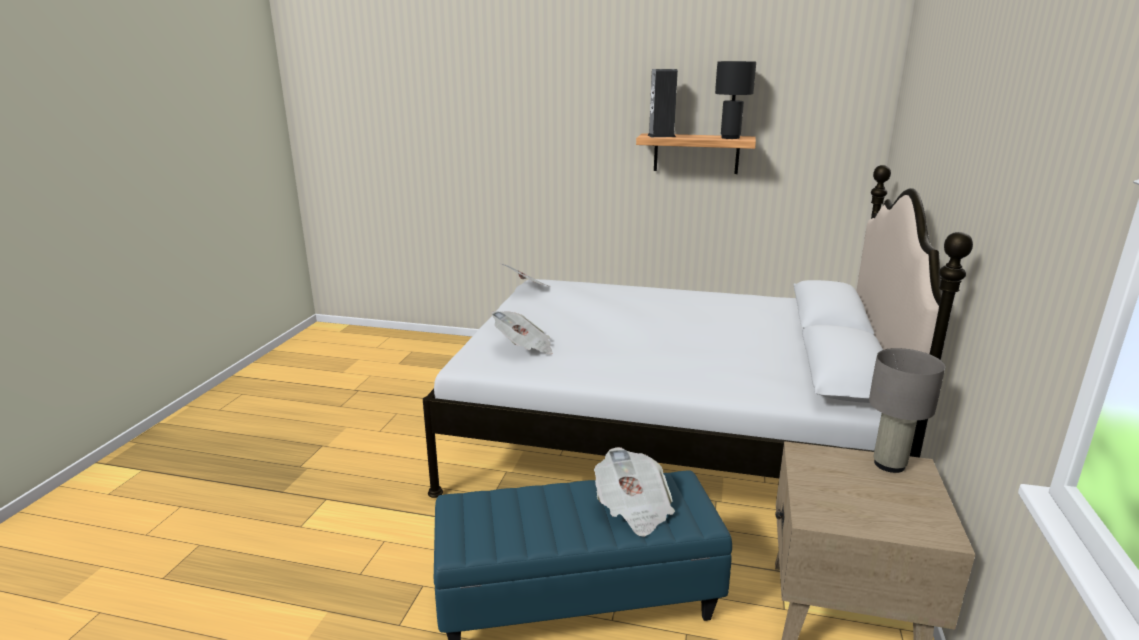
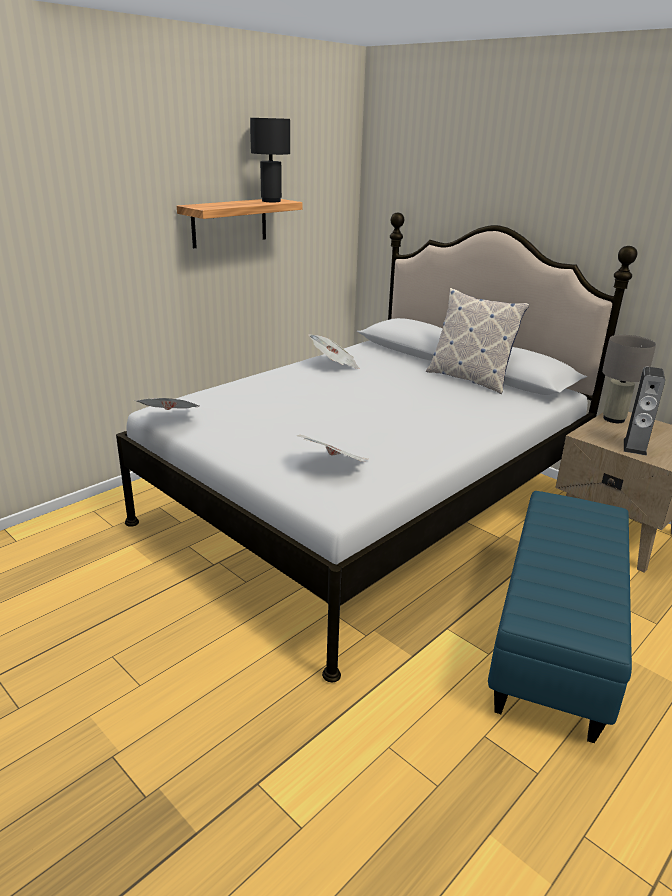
camera: 60 degrees left, 5 degrees up
newspaper [594,447,675,537] -> newspaper moved to [308,334,360,369]
speaker [647,69,678,137] -> speaker moved to [624,367,665,456]
none -> pillow [426,288,529,394]

